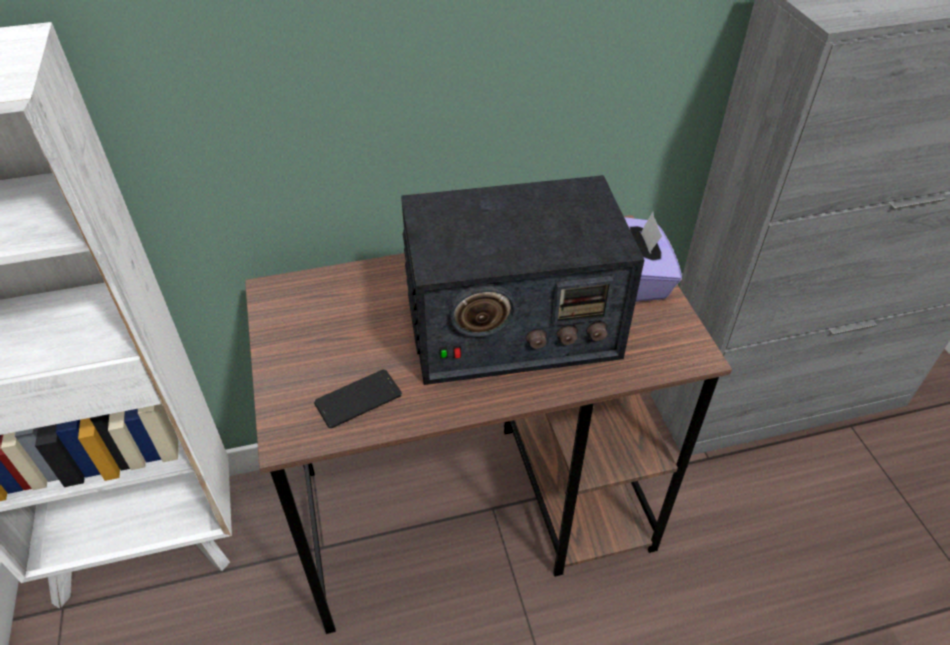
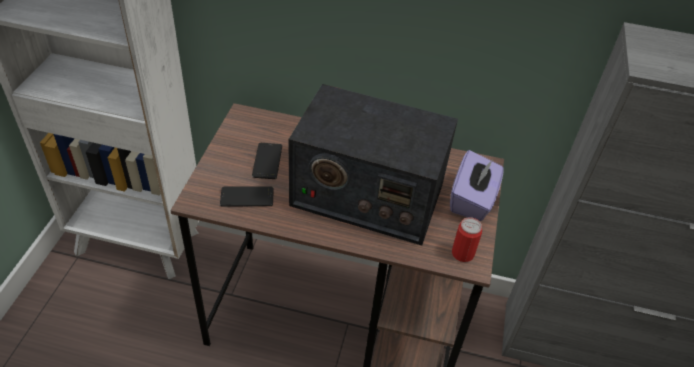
camera: 25 degrees right, 0 degrees up
none -> phone [252,143,282,179]
none -> can [452,217,482,262]

